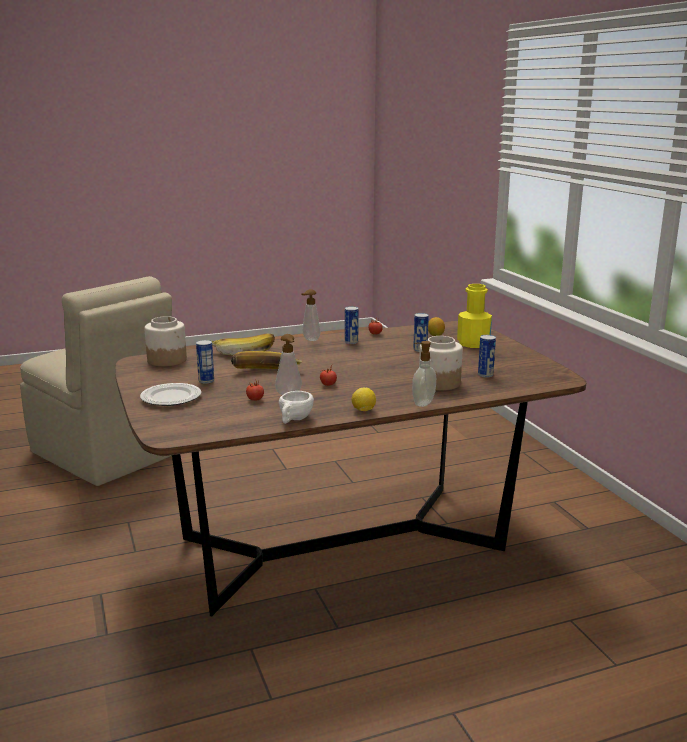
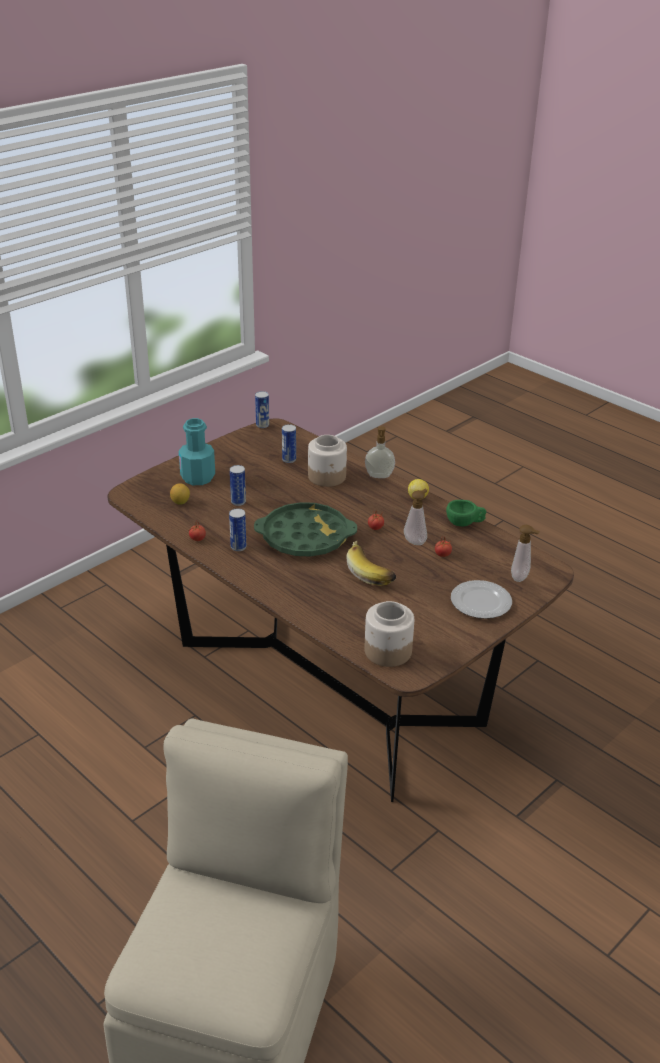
camera: 115 degrees left, 15 degrees up
can [196,340,214,384] -> can moved to [255,391,269,428]
banana [210,334,275,355] -> none
white cup [279,391,314,424] -> green cup [446,500,486,526]
soap dispenser [301,289,320,341] -> soap dispenser moved to [511,525,540,582]
yellow bottle [457,284,492,348] -> turquoise bottle [179,418,215,485]
none -> green tray [254,502,357,556]

